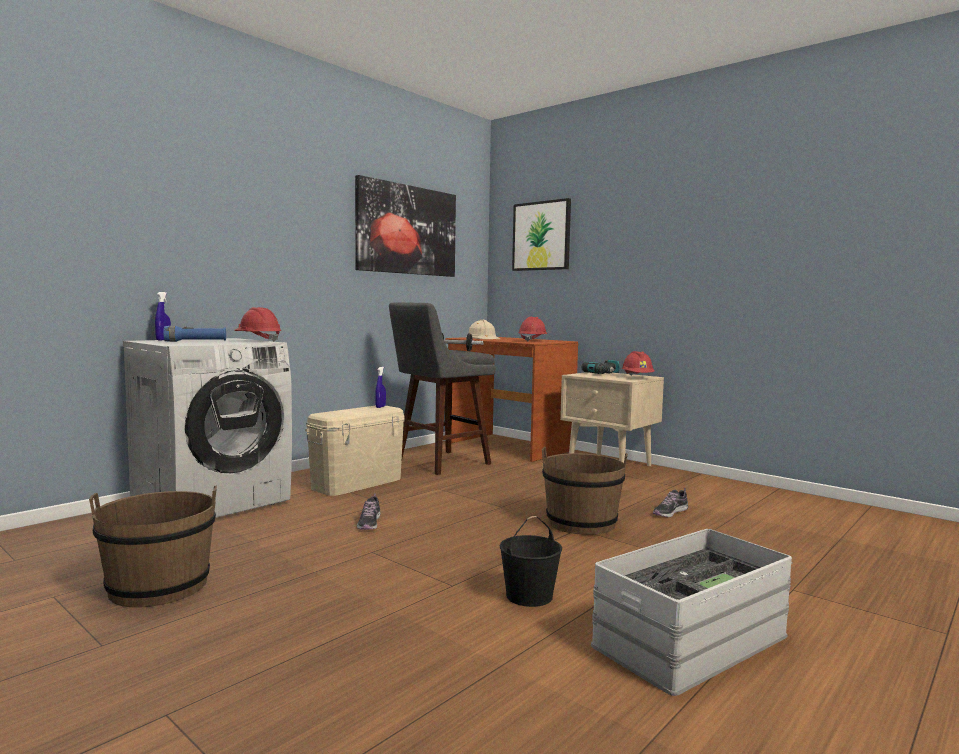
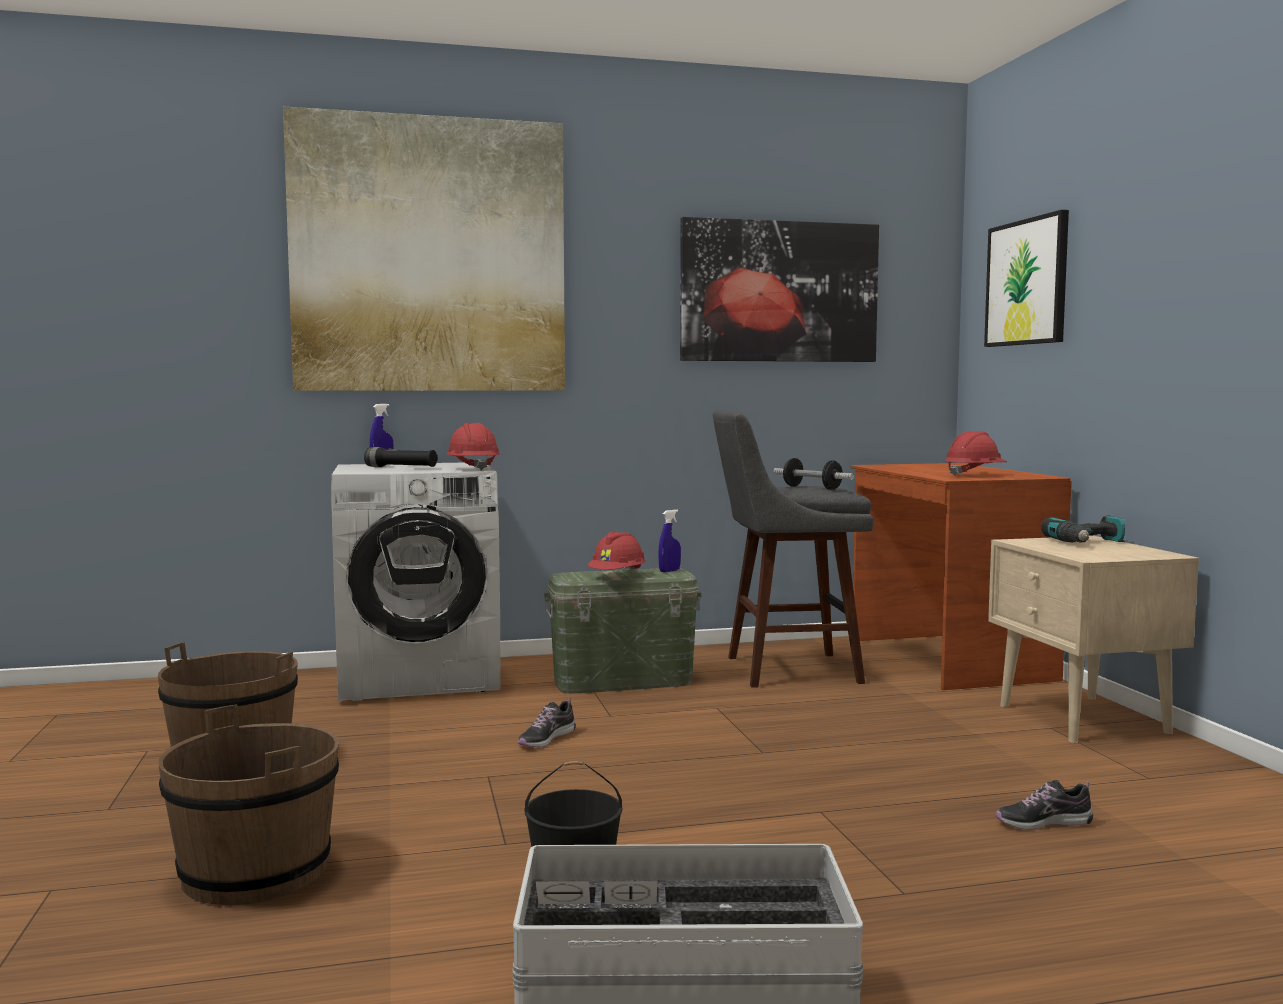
camera: 35 degrees right, 0 degrees up
blue flashlight [164,326,226,342] -> black flashlight [364,447,438,467]
beige storage box [305,406,405,496] -> green storage box [544,568,702,694]
beige hard hat [466,320,500,339] -> none
brown bucket [542,447,628,535] -> brown bucket moved to [158,704,339,905]
red hard hat [622,351,654,376] -> red hard hat moved to [587,532,645,572]
none -> picture [283,107,565,391]

